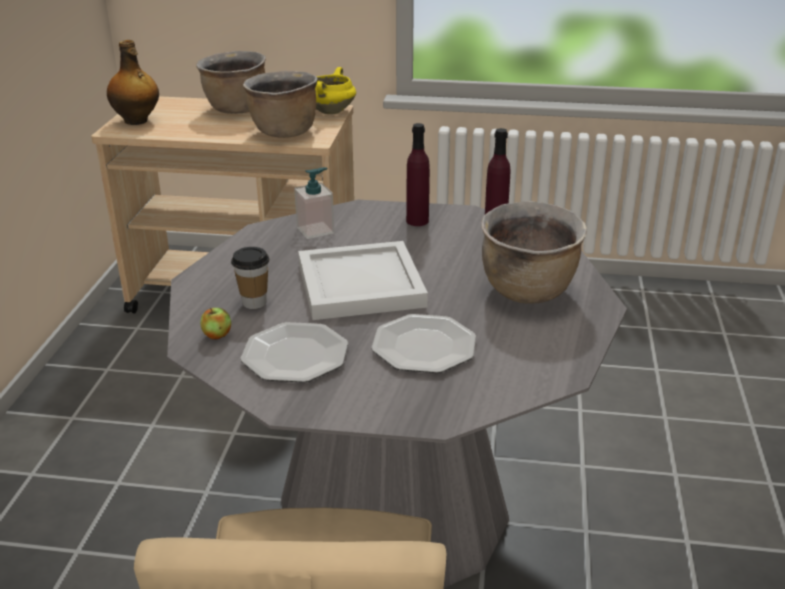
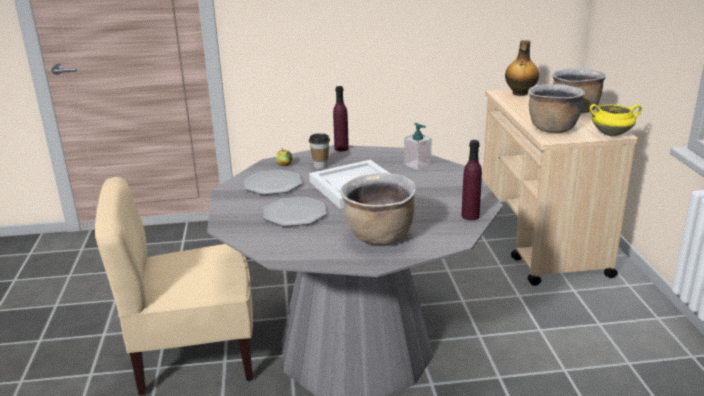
camera: 75 degrees right, 5 degrees down
purple bottle [406,123,430,226] -> purple bottle moved to [333,86,349,151]

